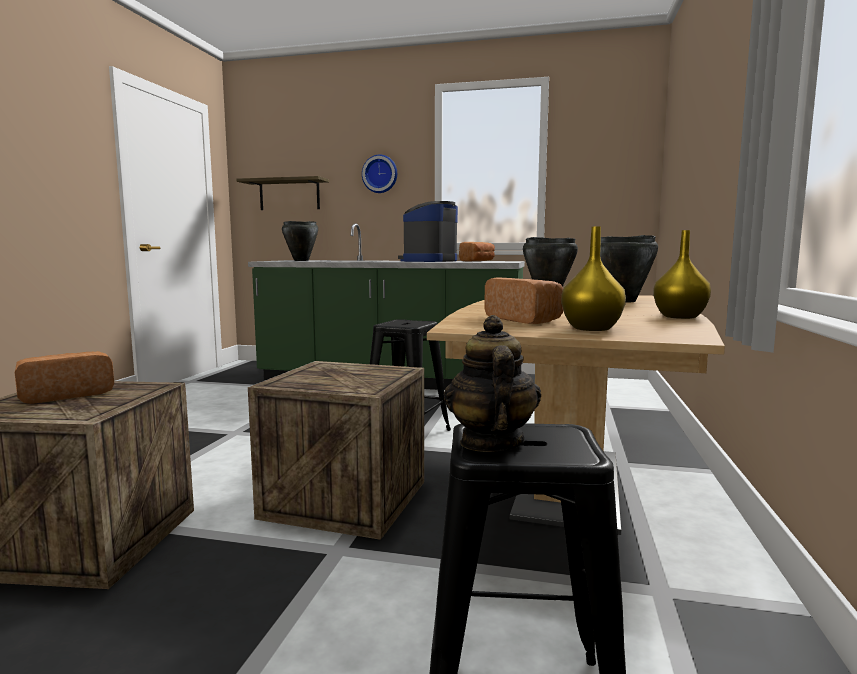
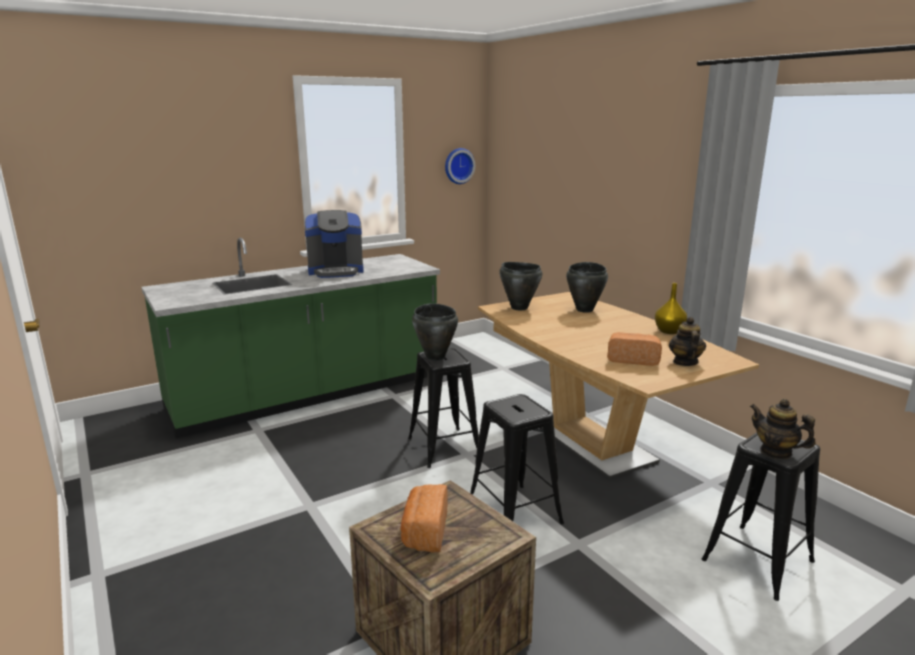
camera: 45 degrees left, 10 degrees up
shelf [236,176,329,210] -> none
crate [248,361,424,540] -> black stool [470,394,564,524]
black cooking pot [282,221,318,261] -> black cooking pot moved to [412,303,458,361]
wall clock [362,154,397,193] -> wall clock moved to [445,148,475,184]
coffee machine [398,201,458,262] -> coffee machine turned 90 degrees counterclockwise [304,210,364,278]
bread [459,242,495,261] -> none
yellow vase [561,227,626,331] -> teapot [669,317,706,366]

